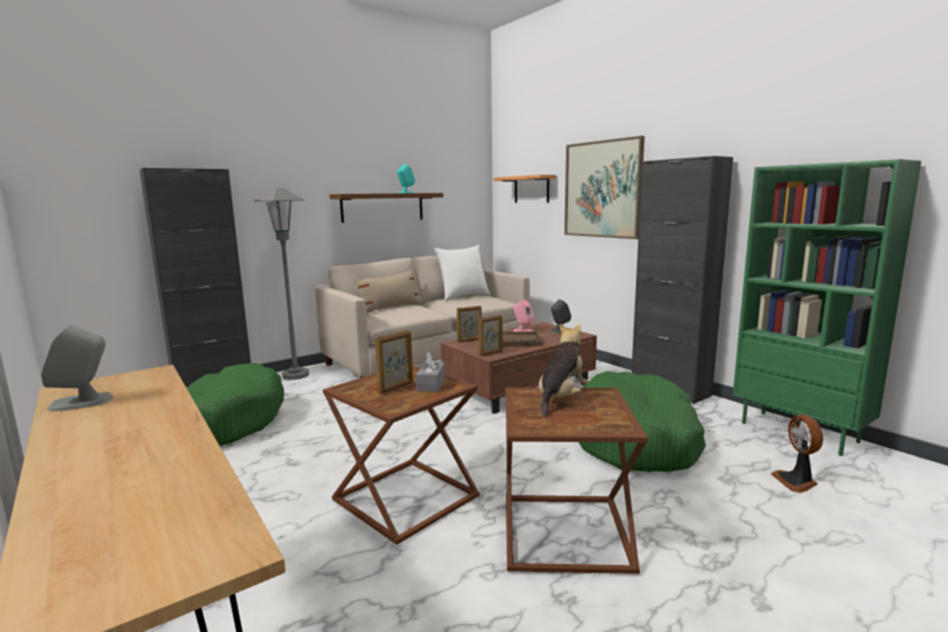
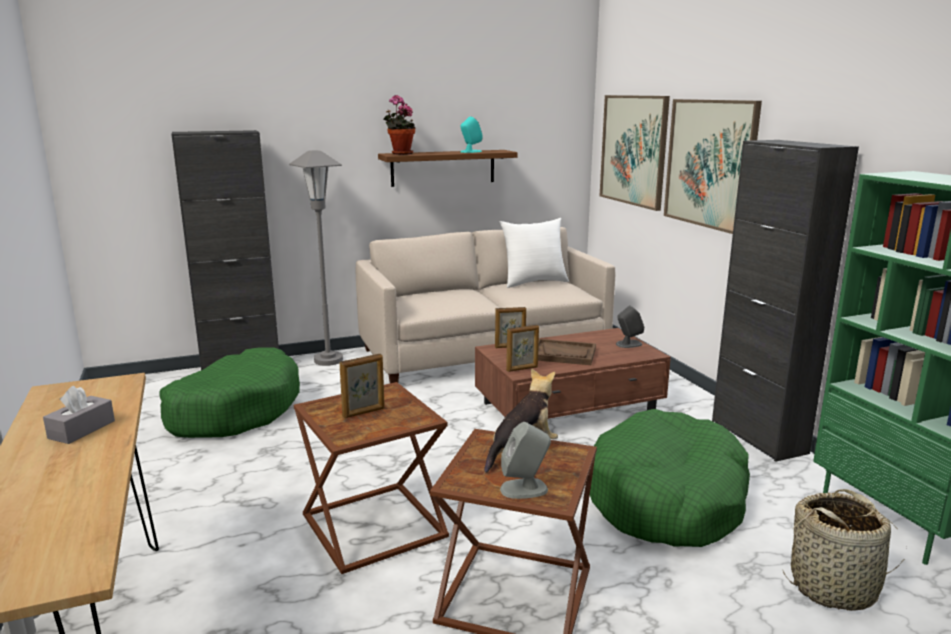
camera: 15 degrees right, 5 degrees up
grey speaker [41,324,113,411] -> grey speaker moved to [500,422,551,499]
beige pillow [355,270,422,314] -> none
grey tissue box [416,352,445,392] -> grey tissue box moved to [43,386,115,444]
shelf [494,175,556,203] -> picture [600,95,670,211]
pink speaker [513,300,535,332] -> none
fan [771,415,823,493] -> basket [782,489,904,611]
none -> potted plant [384,95,415,155]

